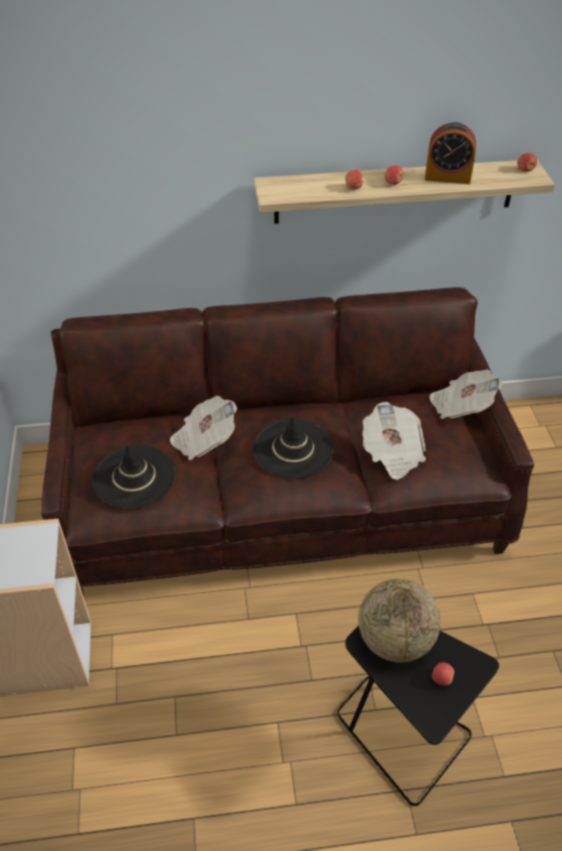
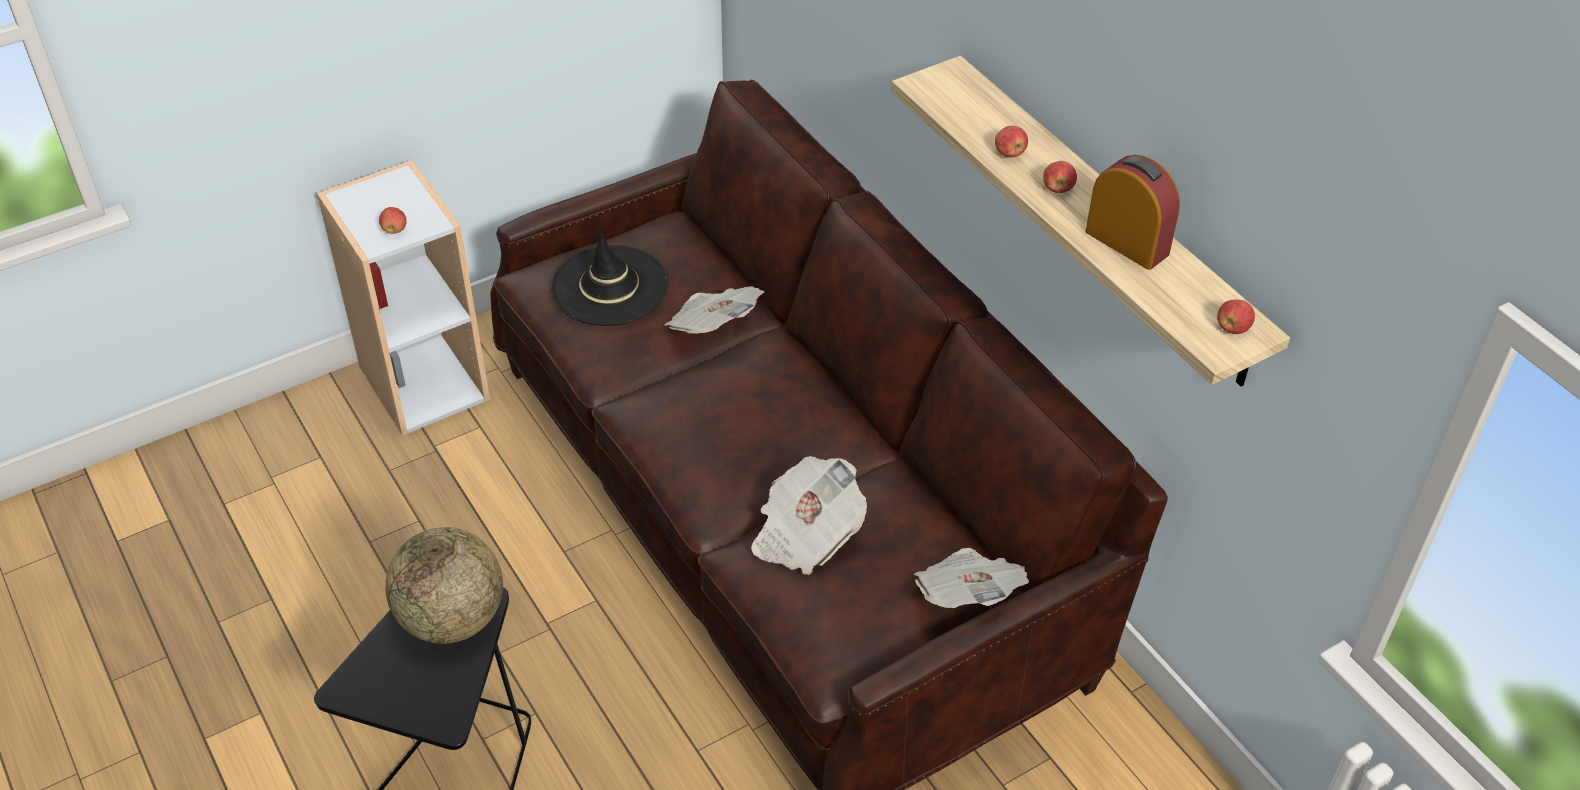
camera: 65 degrees right, 0 degrees up
black hat [253,416,334,479] -> none
alarm clock [425,122,476,184] -> alarm clock turned 150 degrees clockwise [1086,155,1180,270]
apple [432,662,455,686] -> apple moved to [379,207,407,234]

